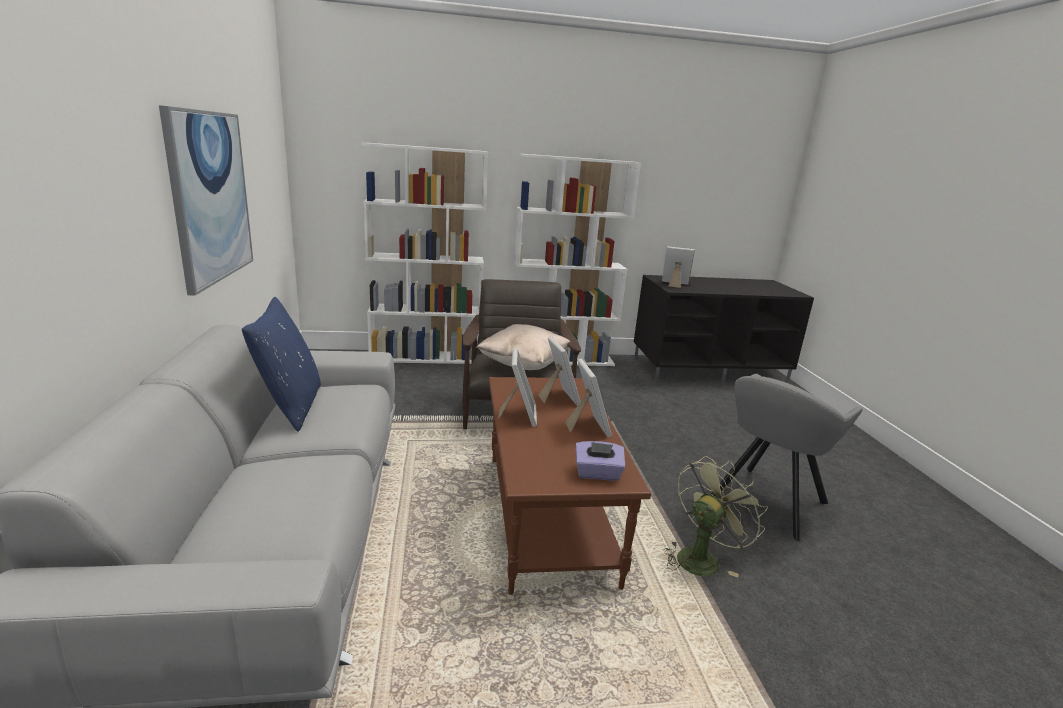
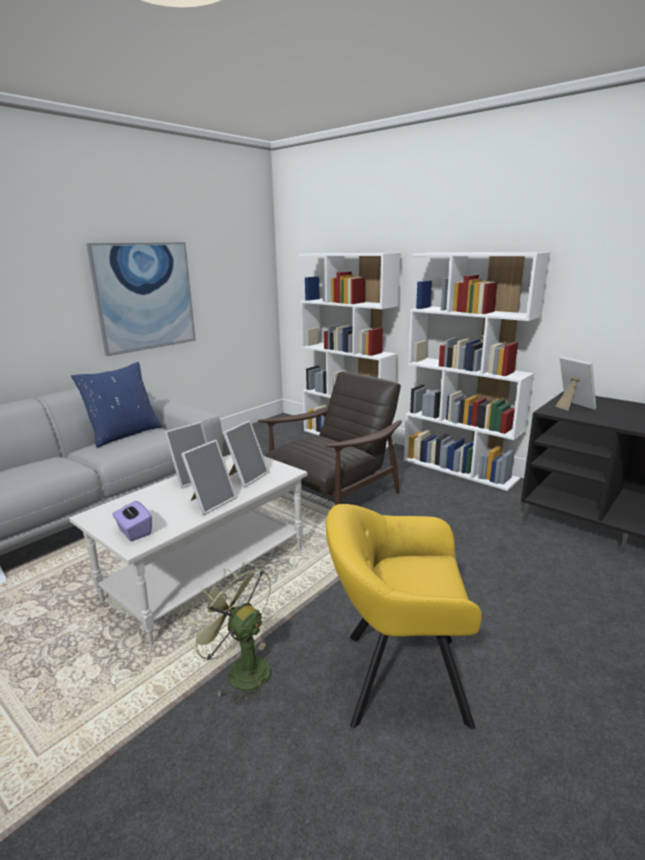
camera: 50 degrees right, 0 degrees up
beige pillow [476,324,570,370] -> none
brown coffee table [489,377,651,595] -> white coffee table [69,454,308,645]
green fan [665,456,768,578] -> green fan turned 150 degrees counterclockwise [186,561,271,704]
grey armchair [711,374,863,541] -> yellow armchair [326,504,482,729]

